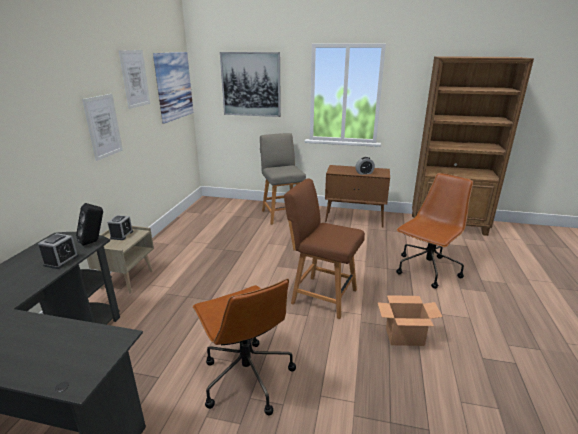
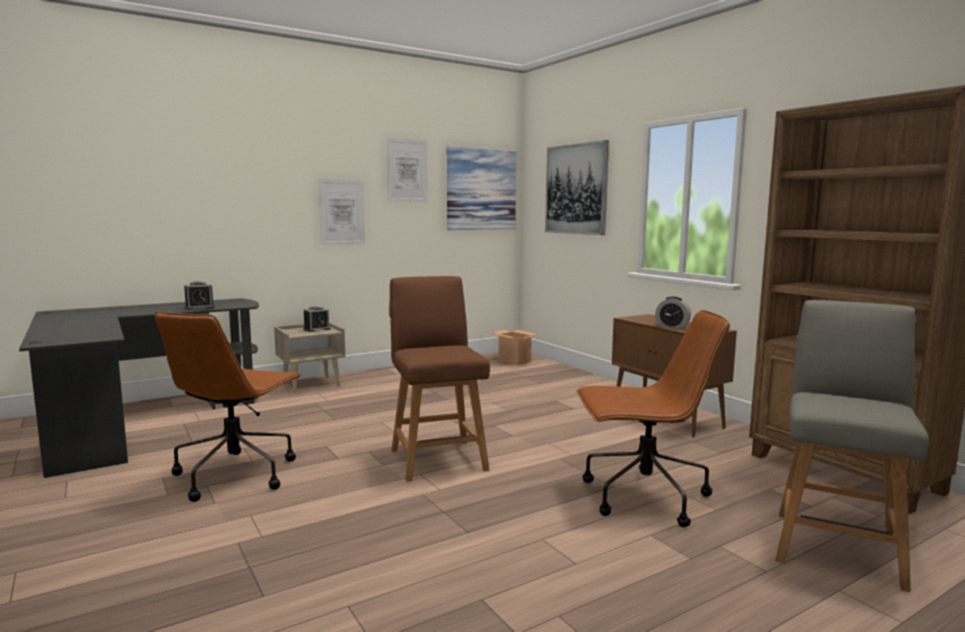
camera: 45 degrees right, 15 degrees down
black speaker [76,203,103,246] -> none
grey chair [260,133,306,225] -> grey chair moved to [776,300,929,592]
cardboard box [378,295,443,346] -> cardboard box moved to [493,330,538,365]

